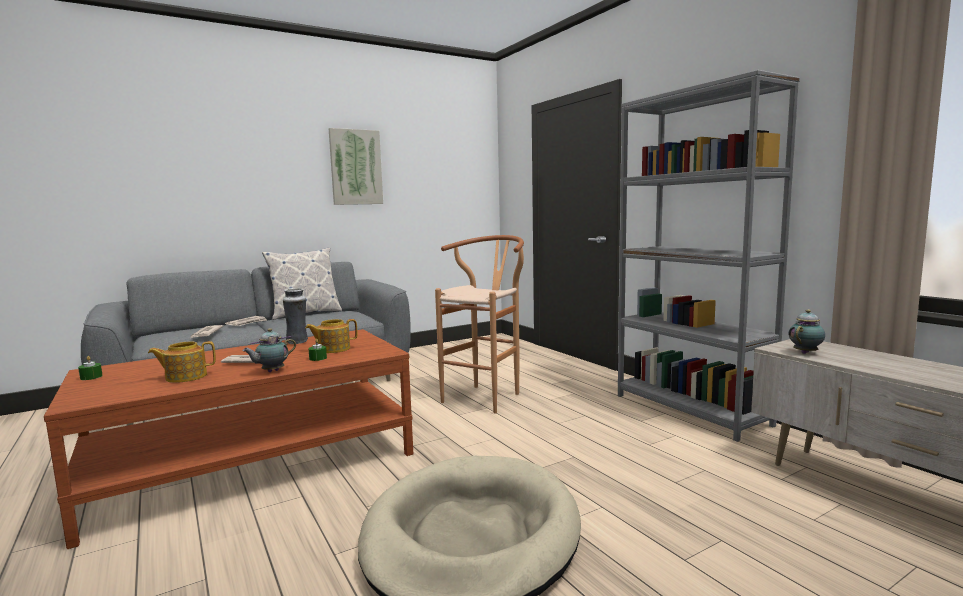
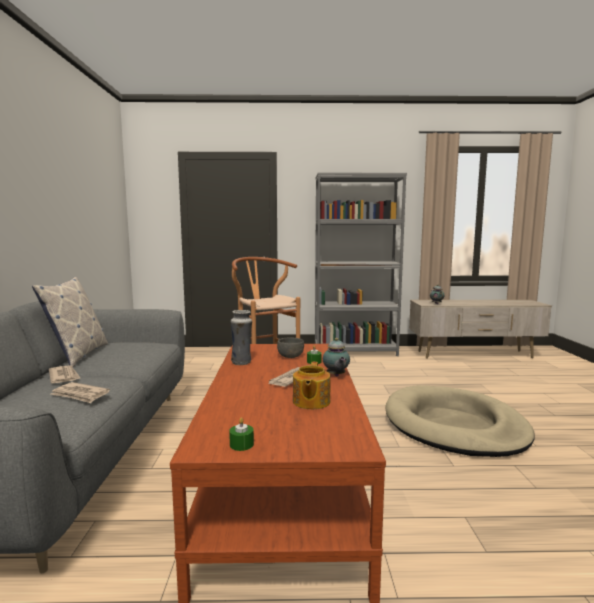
camera: 60 degrees left, 0 degrees up
teapot [305,319,357,353] -> grey bowl [277,337,304,358]
picture [329,128,383,205] -> none

